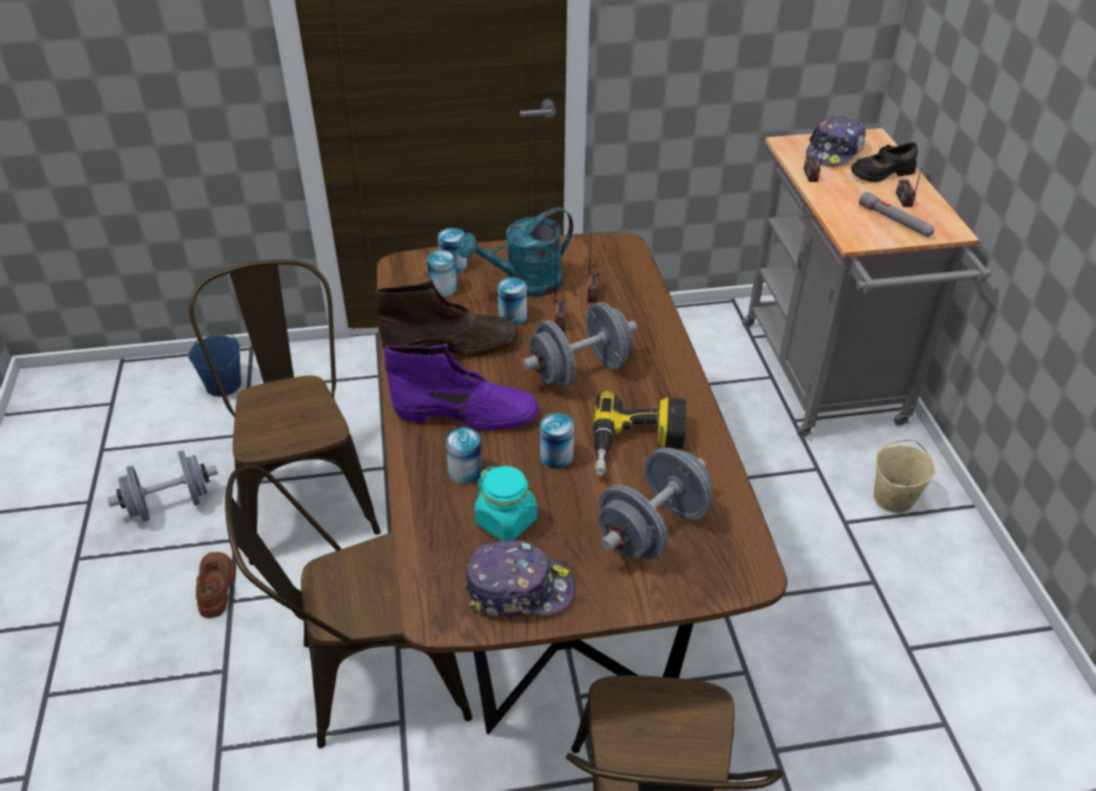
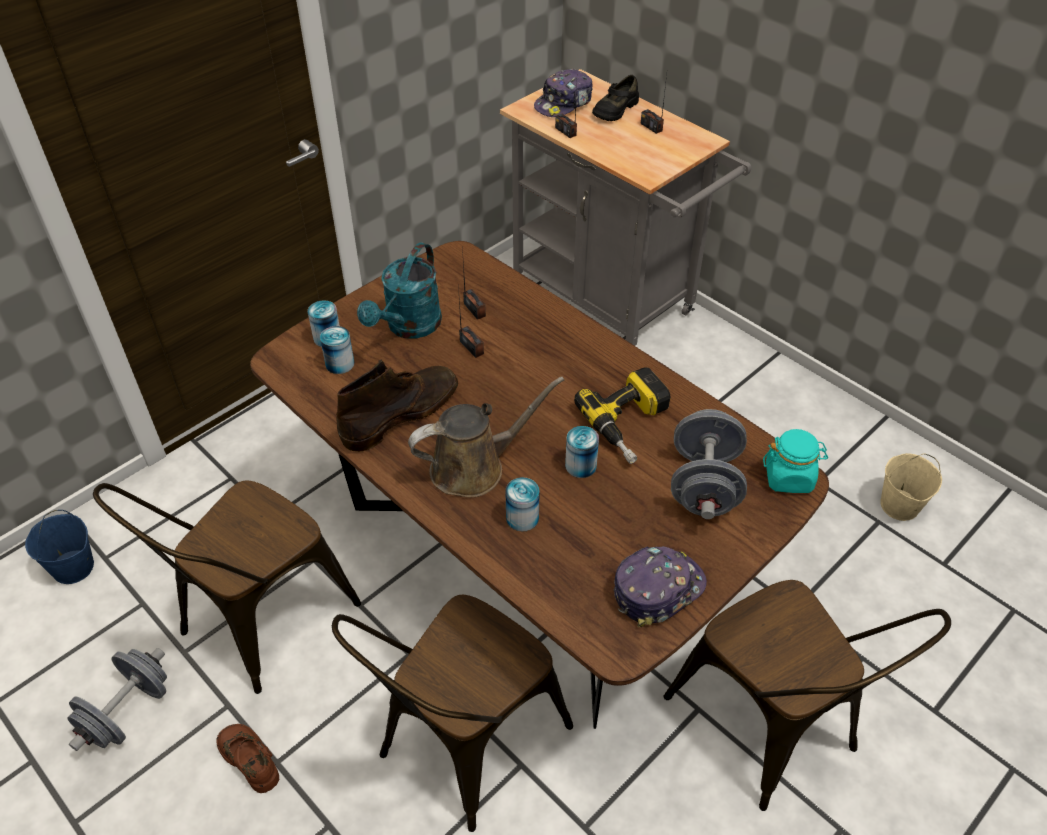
camera: 35 degrees left, 5 degrees up
brown chair [189,260,381,565] -> brown chair turned 90 degrees counterclockwise [93,481,361,694]
purple boot [384,344,539,431] -> brown watering can [408,377,564,498]
turquoise jar [475,466,537,541] -> turquoise jar moved to [763,429,828,493]
can [498,277,527,325] -> none
grey dumbbell [522,302,637,388] -> none
cap [806,114,866,167] -> cap turned 45 degrees clockwise [534,69,593,117]
grey flashlight [859,192,934,237] -> none
beige bucket [873,440,936,513] -> beige bucket moved to [880,453,942,521]

